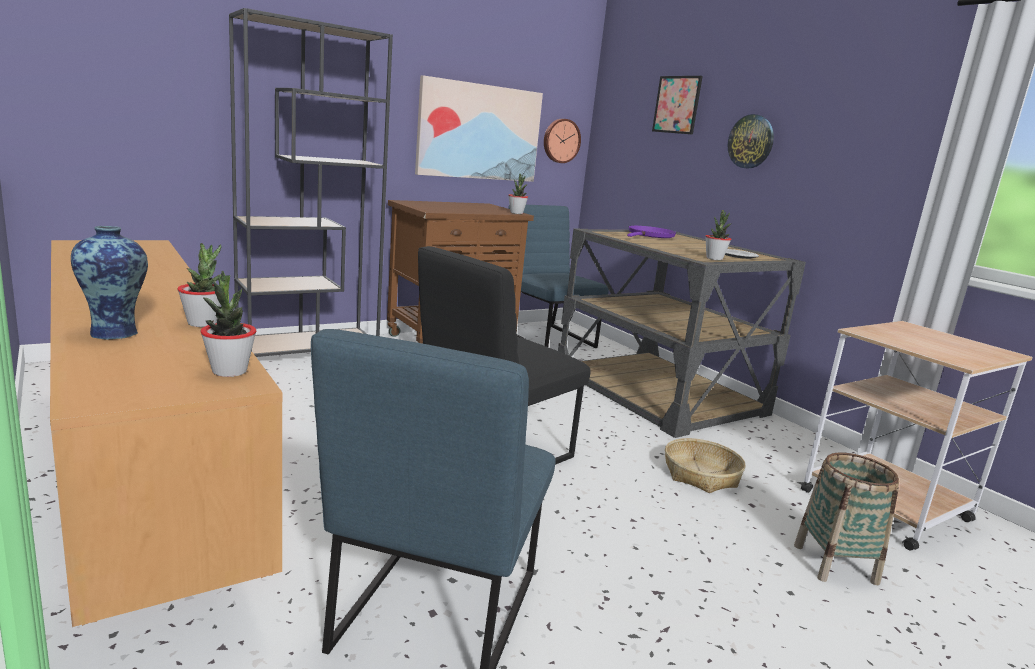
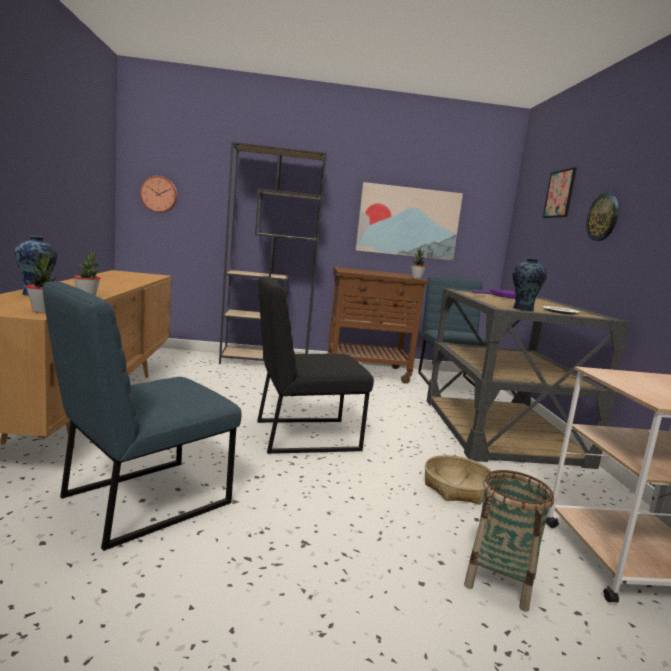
camera: 30 degrees right, 5 degrees down
wall clock [544,119,581,163] -> wall clock moved to [140,176,177,213]
potted plant [705,210,731,260] -> vase [512,258,547,312]

